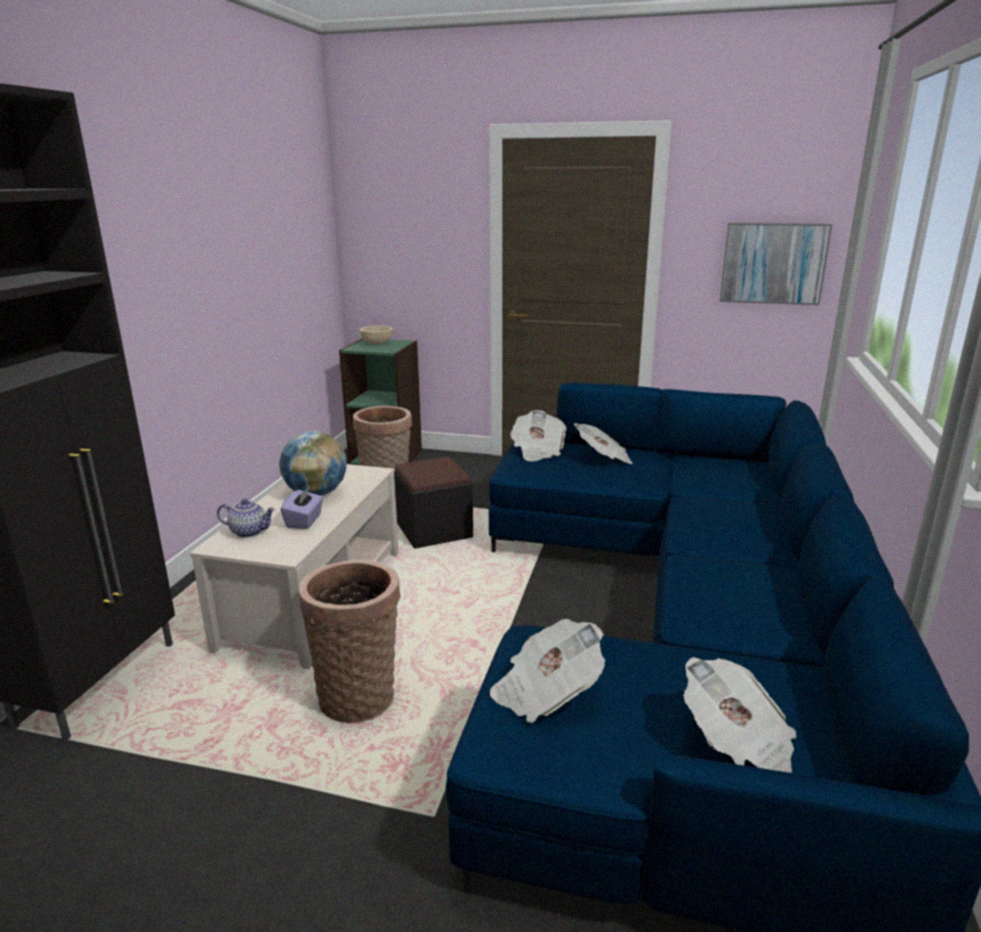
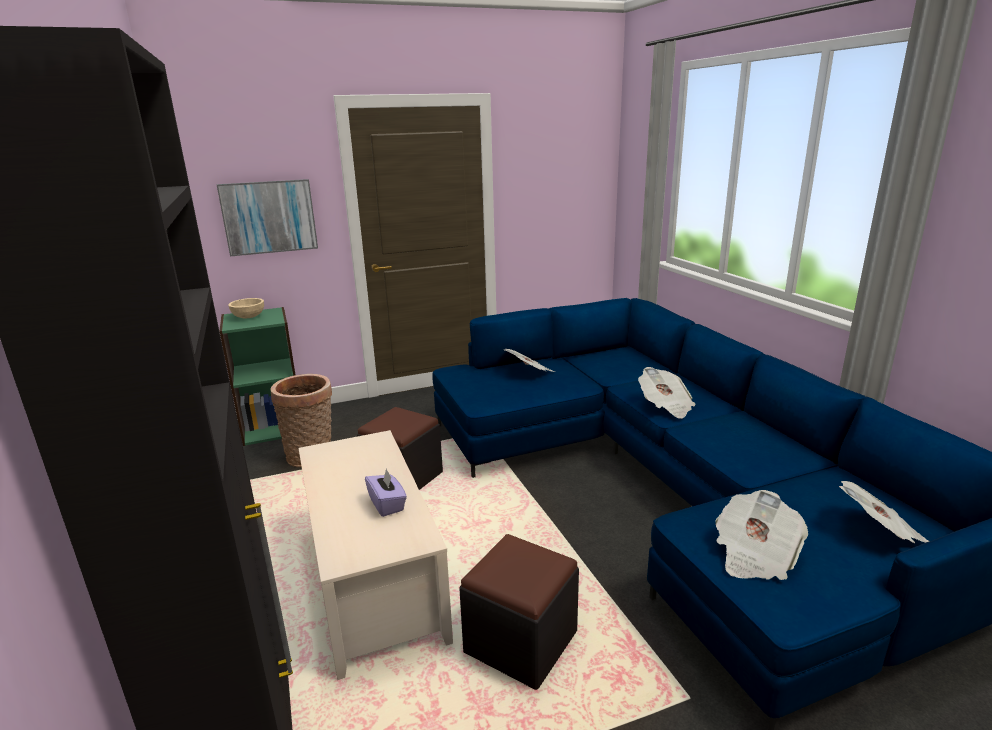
camera: 35 degrees left, 0 degrees up
teapot [217,499,275,538] -> none
globe [279,431,347,496] -> none
basket [299,560,401,723] -> black ottoman [459,534,579,690]
newspaper [510,410,567,461] -> newspaper moved to [638,367,696,419]
picture [720,223,832,305] -> picture moved to [217,179,318,256]

